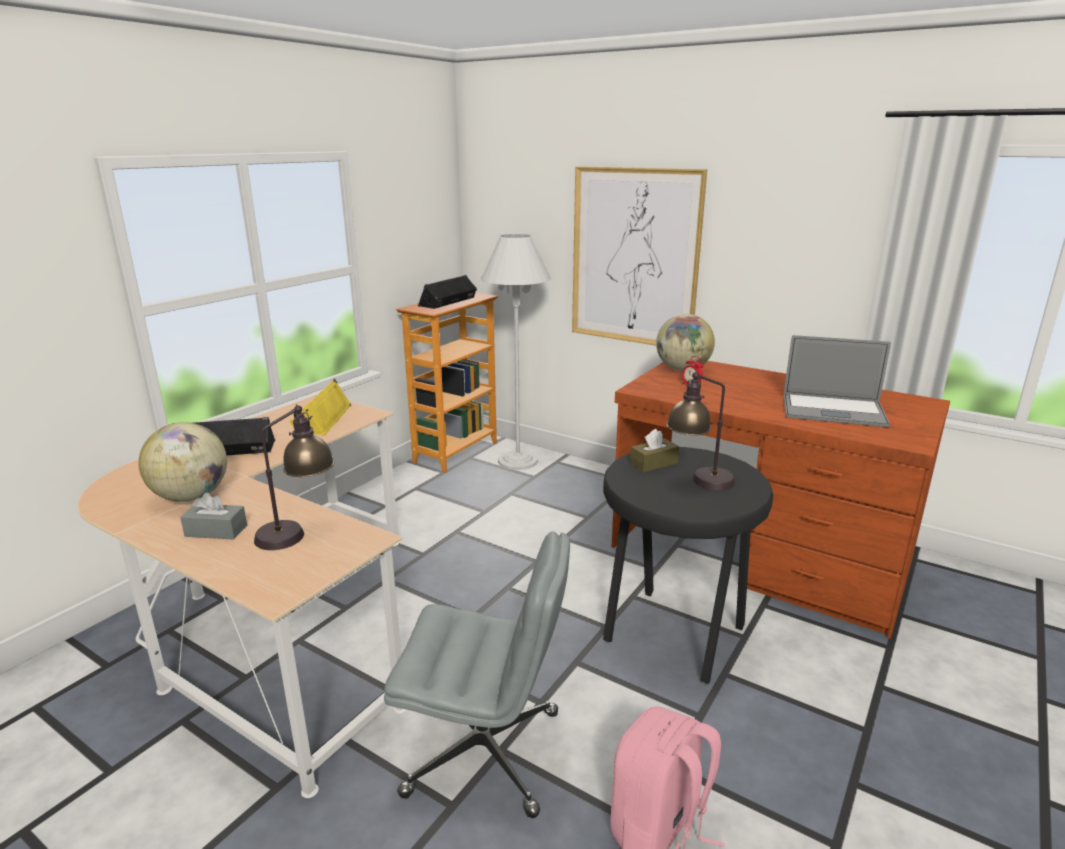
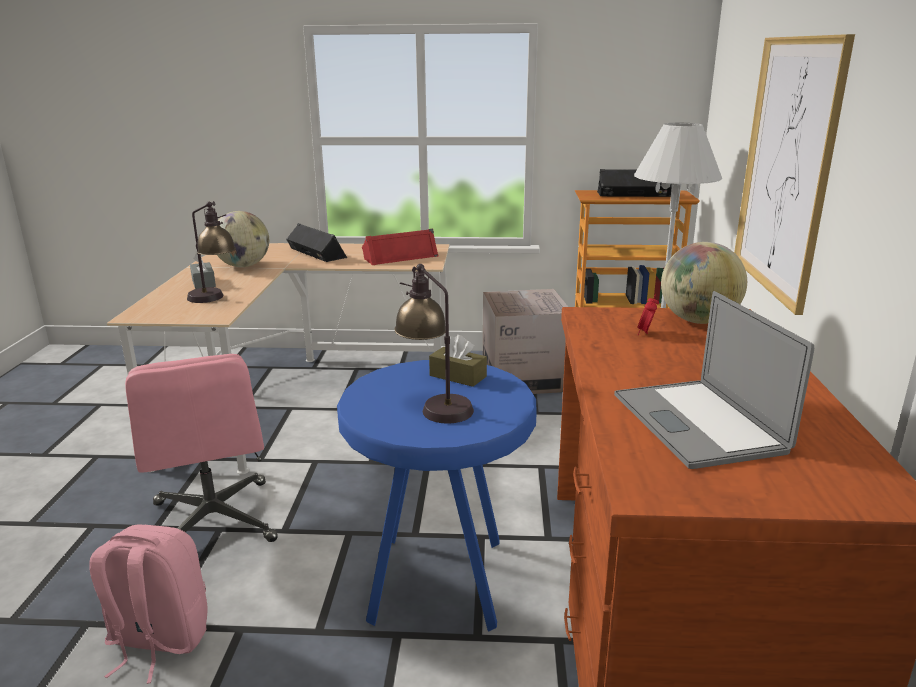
camera: 60 degrees right, 0 degrees up
yellow speaker [289,378,352,435] -> red speaker [362,229,439,265]
grey office chair [384,531,570,818] -> pink office chair [125,354,278,542]
black stool [603,447,773,684] -> blue stool [337,360,537,632]
none -> cardboard box [483,289,568,394]

